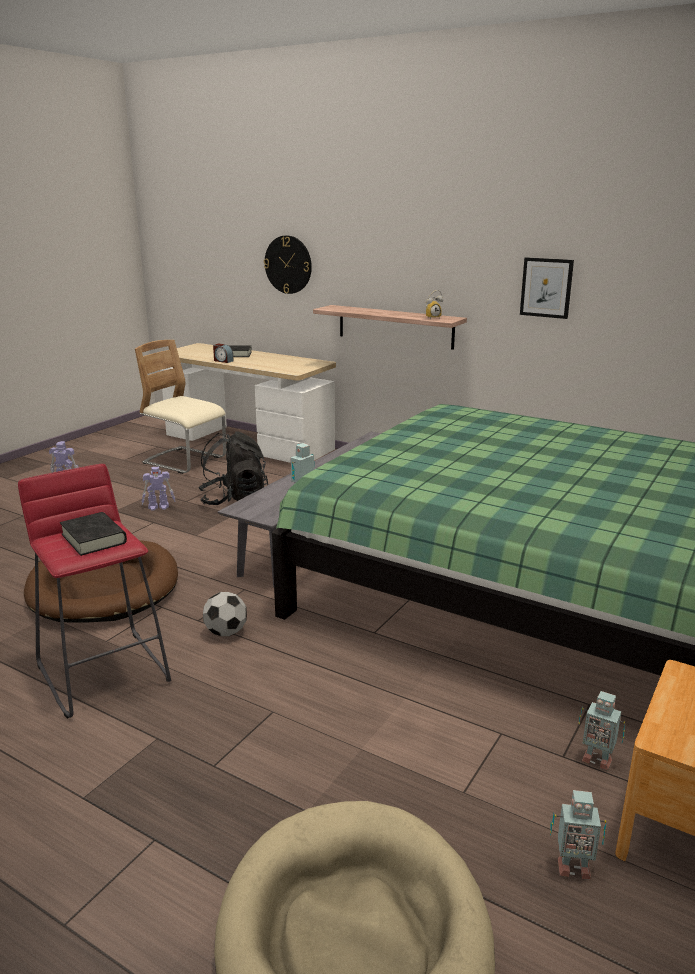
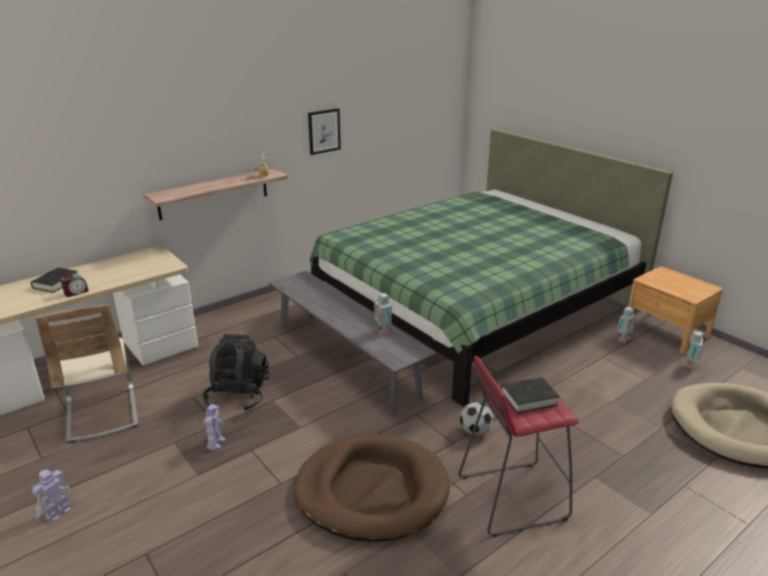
camera: 70 degrees left, 5 degrees up
beige chair [135,340,226,474] -> beige chair turned 75 degrees counterclockwise [35,304,138,443]
wall clock [264,235,312,294] -> none

